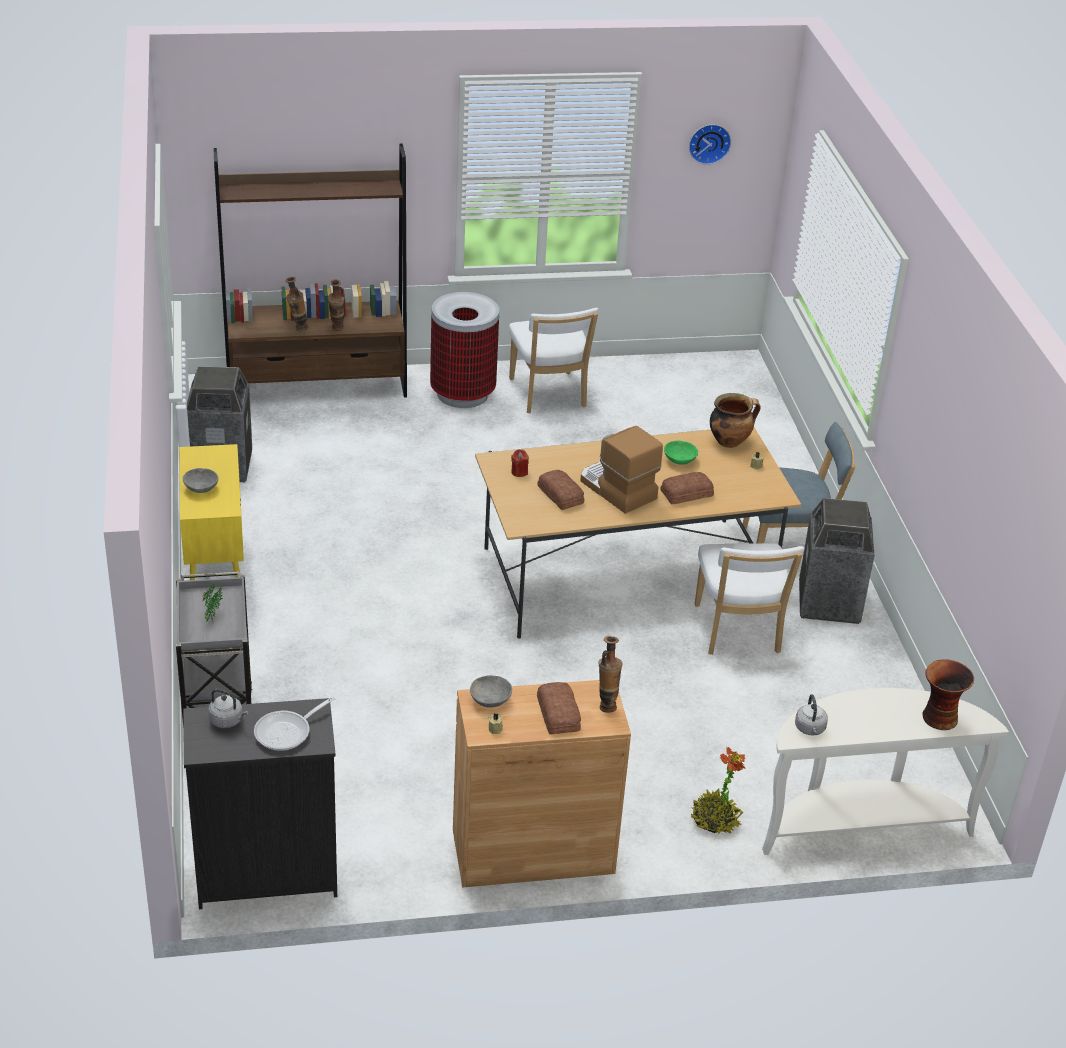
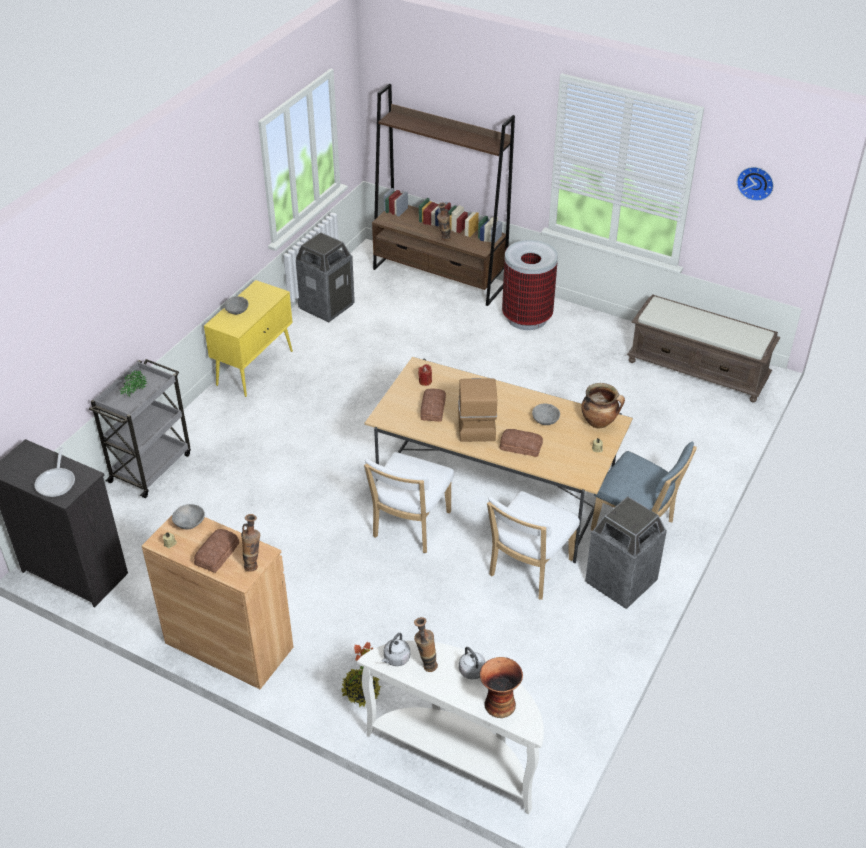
camera: 40 degrees right, 5 degrees up
grey kettle [208,689,248,728] -> grey kettle moved to [459,647,485,680]
frying pan [254,696,335,751] -> frying pan turned 90 degrees counterclockwise [34,447,75,497]
vase [285,277,308,332] -> vase moved to [414,617,438,672]
white chair [509,308,598,413] -> white chair moved to [364,452,454,553]
green bowl [664,440,698,464] -> grey bowl [532,404,560,425]
none -> brown bench [627,294,780,403]

